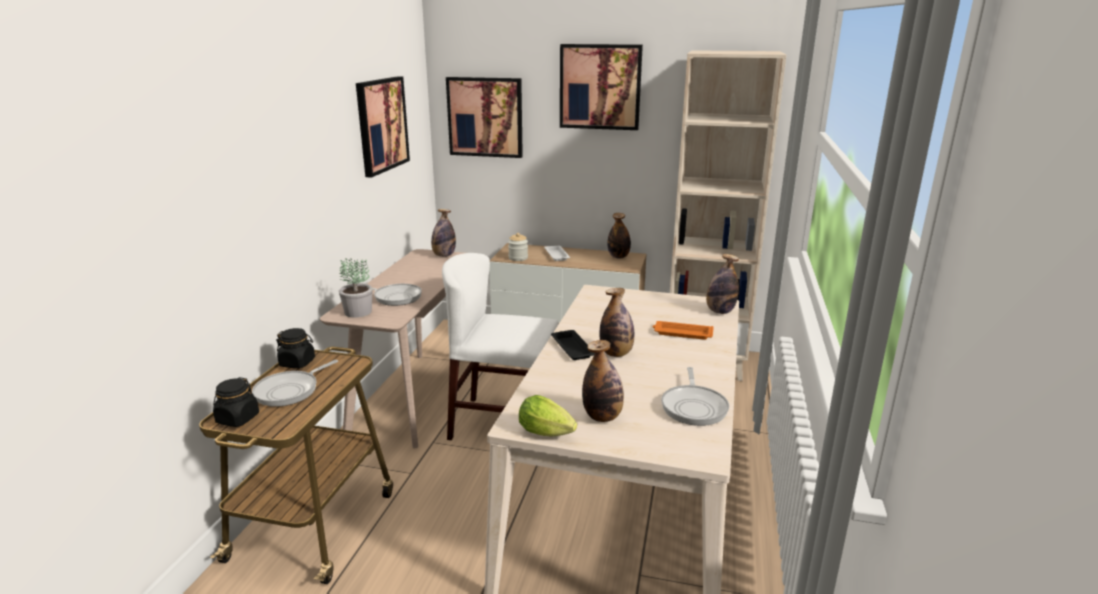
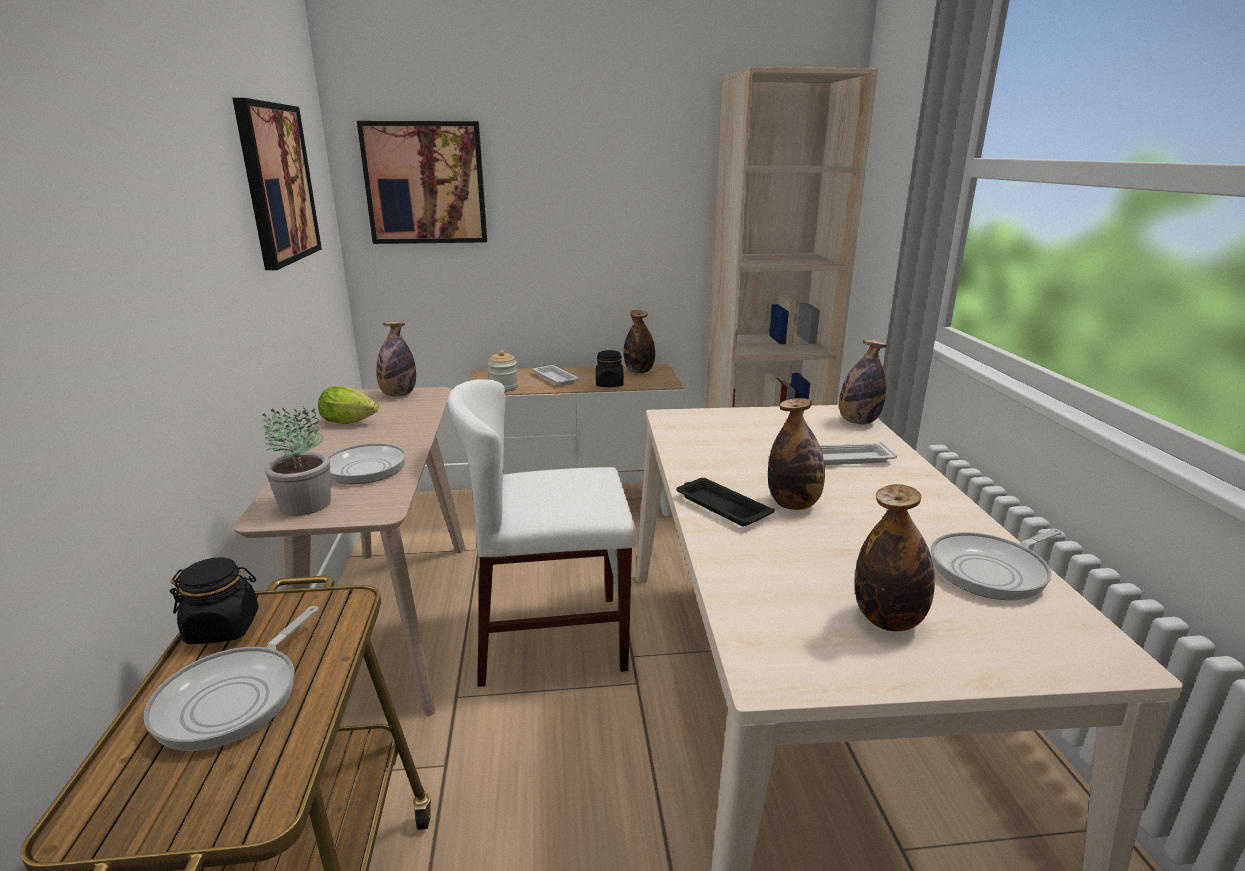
camera: 20 degrees left, 0 degrees up
black jar [213,377,259,427] -> black jar moved to [596,350,623,387]
lettuce [519,395,577,436] -> lettuce moved to [318,386,379,424]
picture [560,44,643,130] -> none
orange tray [652,321,713,340] -> white tray [820,442,897,465]
frying pan [661,367,729,426] -> frying pan turned 75 degrees clockwise [931,528,1062,600]

